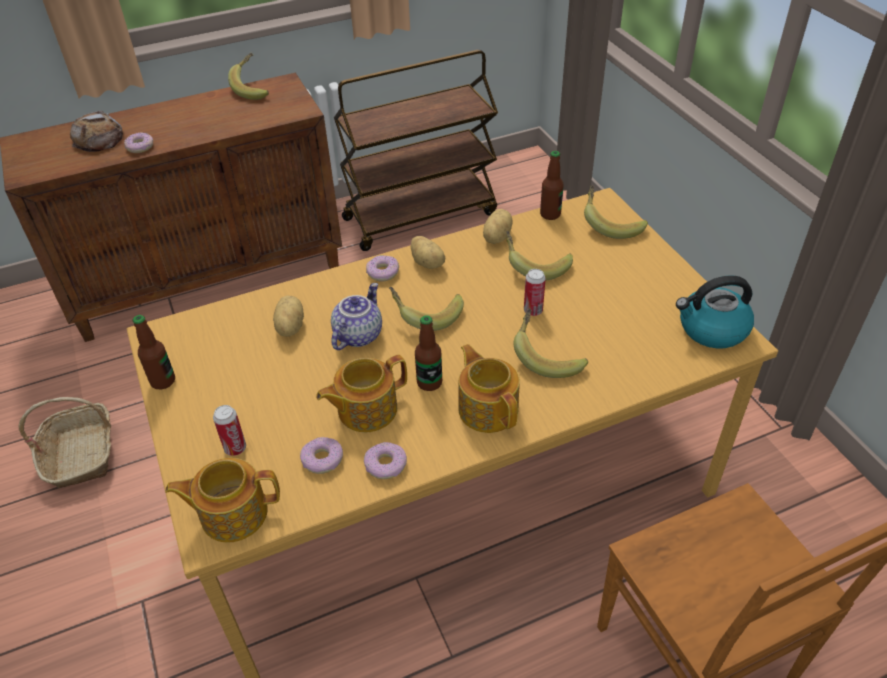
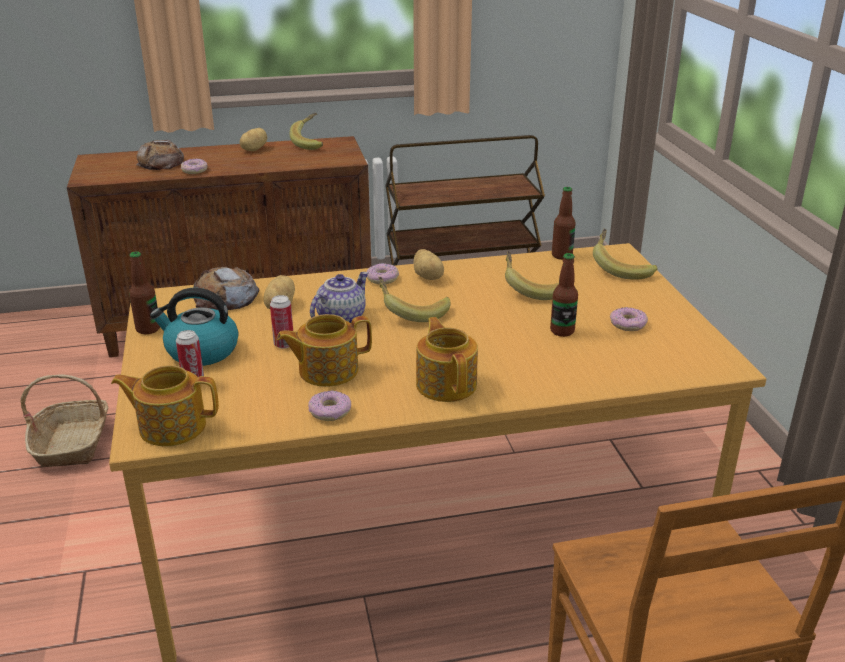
camera: 10 degrees right, 15 degrees down
donut [300,437,343,474] -> donut moved to [610,307,648,331]
bottle [415,315,442,391] -> bottle moved to [550,253,578,337]
potato [483,209,512,244] -> potato moved to [240,128,267,151]
banana [513,308,588,378] -> none
can [524,269,546,316] -> can moved to [270,295,293,349]
kettle [676,275,754,348] -> kettle moved to [150,288,239,366]
none -> bread [193,267,259,310]

